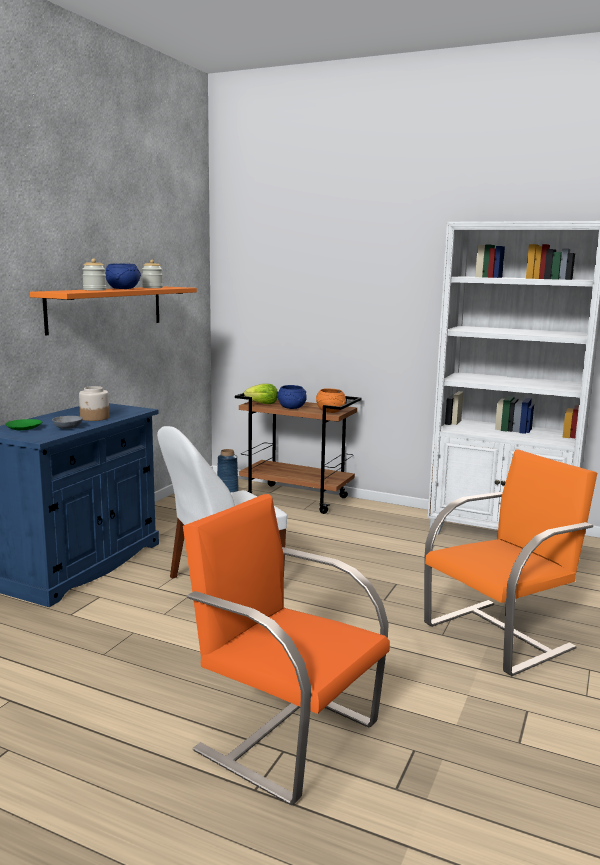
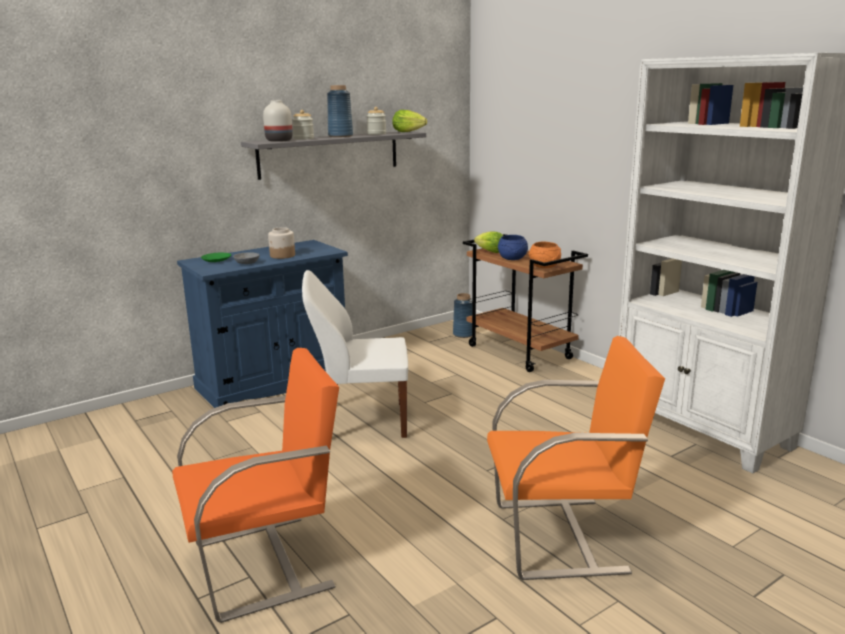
camera: 30 degrees right, 5 degrees up
orange shelf [30,287,197,336] -> grey shelf [241,131,426,180]
blue bowl [105,264,141,289] -> blue vase [327,85,353,137]
orange chair [183,494,390,805] -> orange chair turned 90 degrees clockwise [172,348,339,623]
none -> white vase [263,100,293,142]
none -> lettuce [392,110,427,132]

